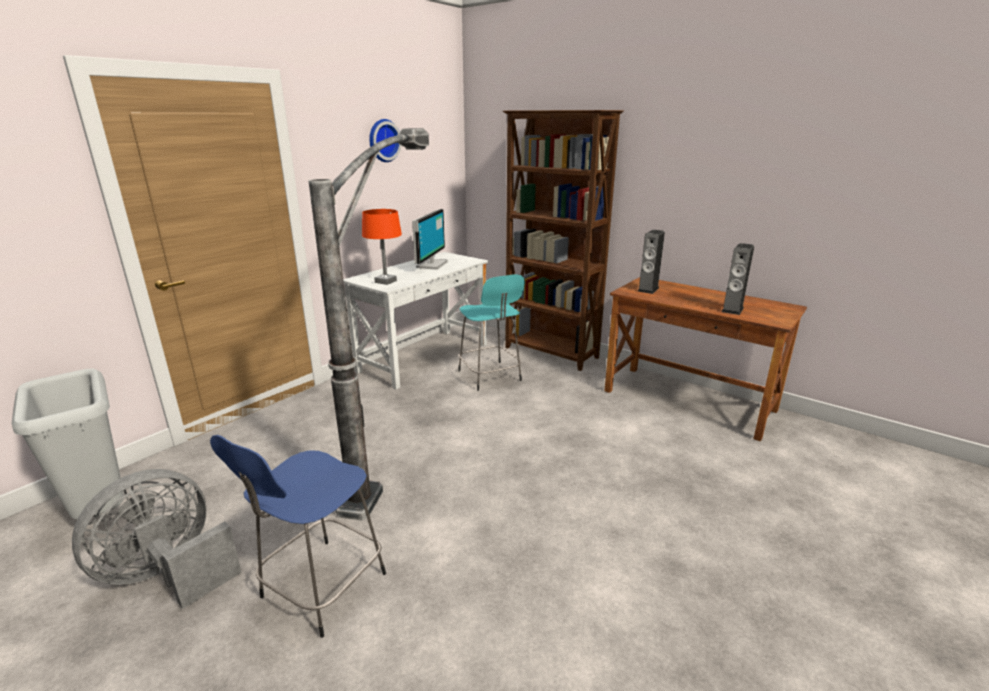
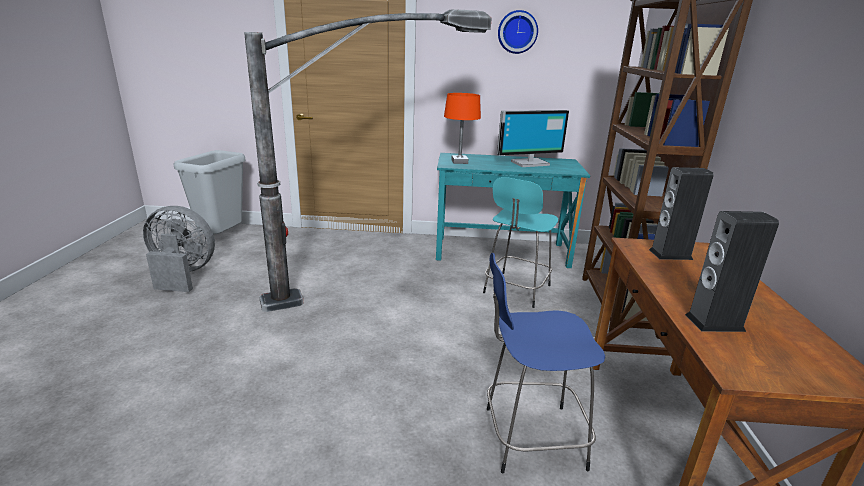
camera: 55 degrees right, 0 degrees up
blue stool [210,435,386,638] -> blue stool moved to [487,253,605,473]
white desk [343,252,489,390] -> turquoise desk [436,153,590,268]

